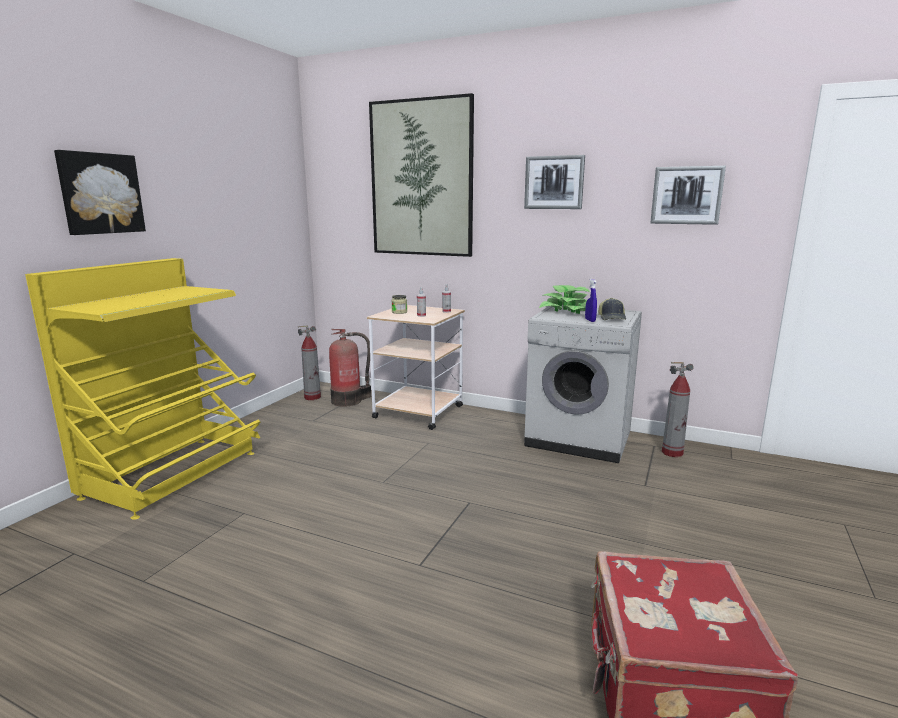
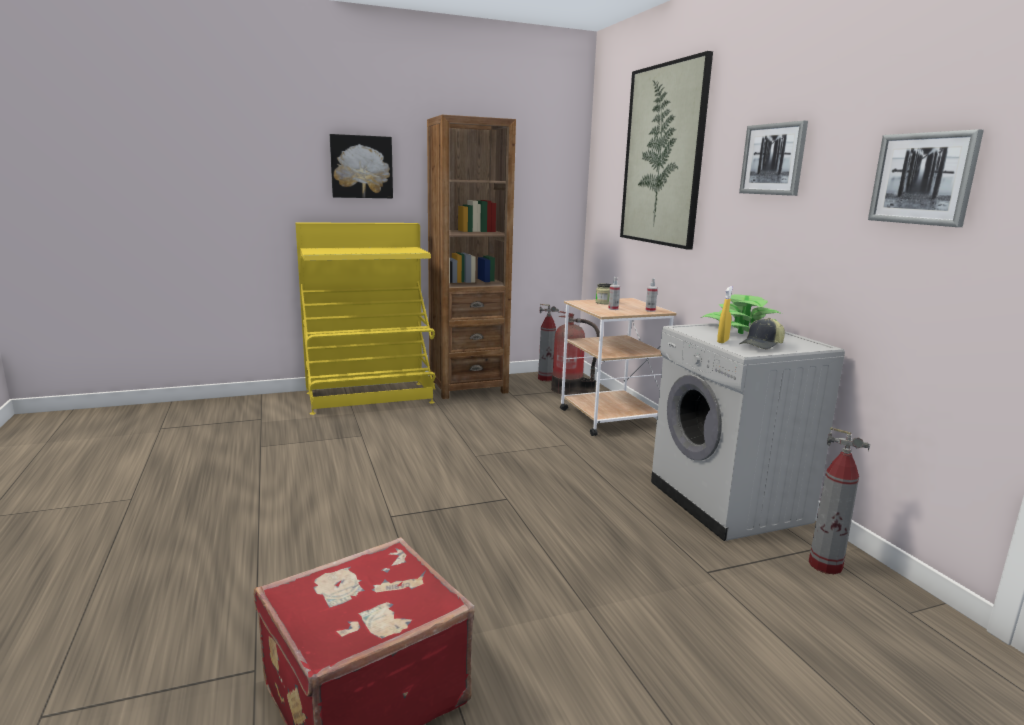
camera: 45 degrees right, 0 degrees up
blue spray bottle [585,279,597,322] -> yellow spray bottle [717,286,733,343]
none -> brown bookcase [427,115,516,399]

